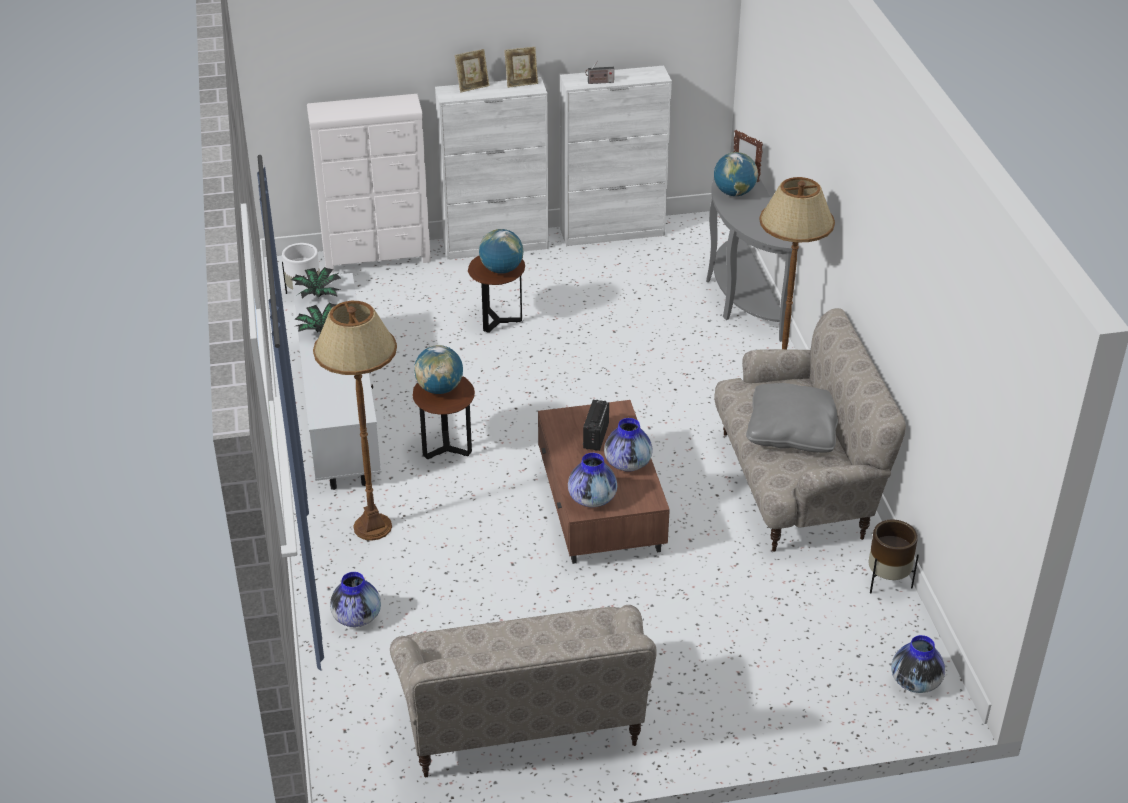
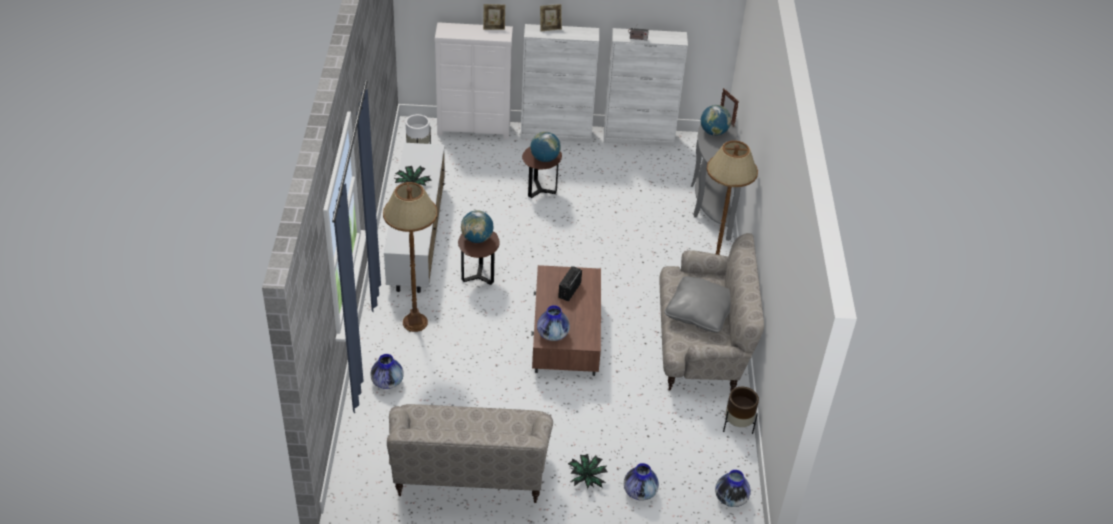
camera: 10 degrees right, 5 degrees up
potted plant [291,267,341,298] -> potted plant moved to [568,454,607,489]
picture frame [504,47,538,88] -> picture frame moved to [483,4,505,30]
vase [604,418,653,472] -> vase moved to [624,463,659,501]

